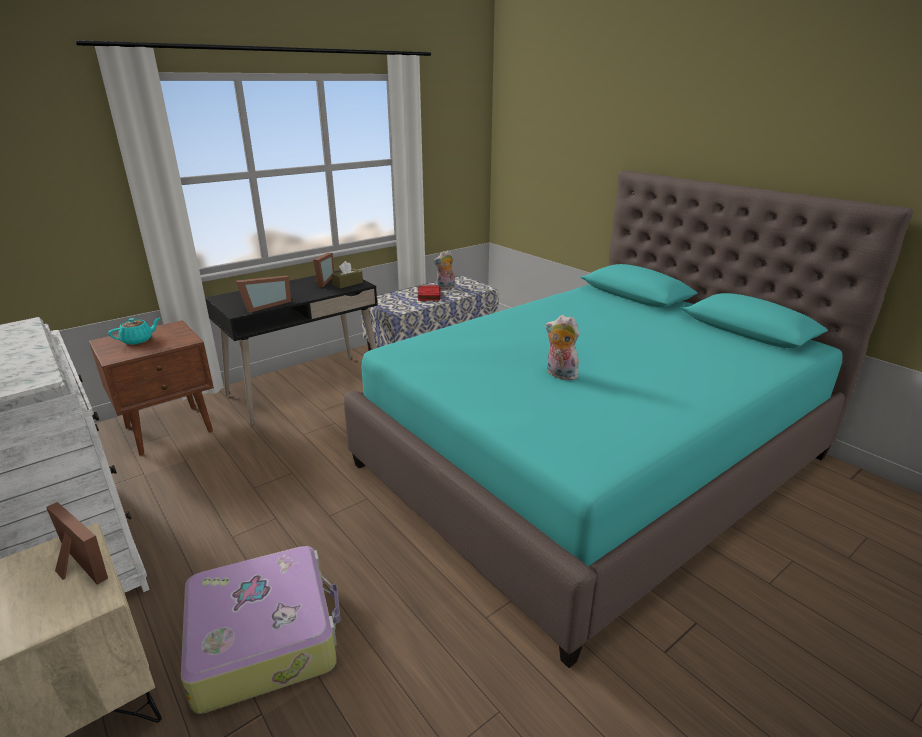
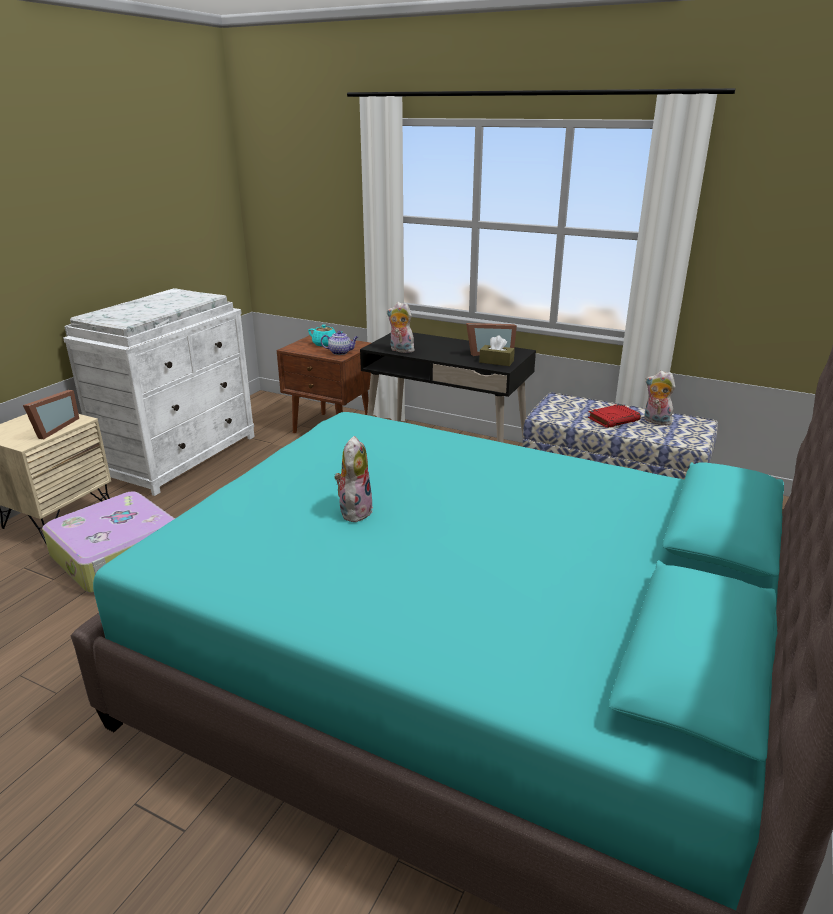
camera: 65 degrees right, 0 degrees up
picture frame [236,276,291,313] -> plush toy [387,302,416,353]
none -> teapot [321,331,358,355]

